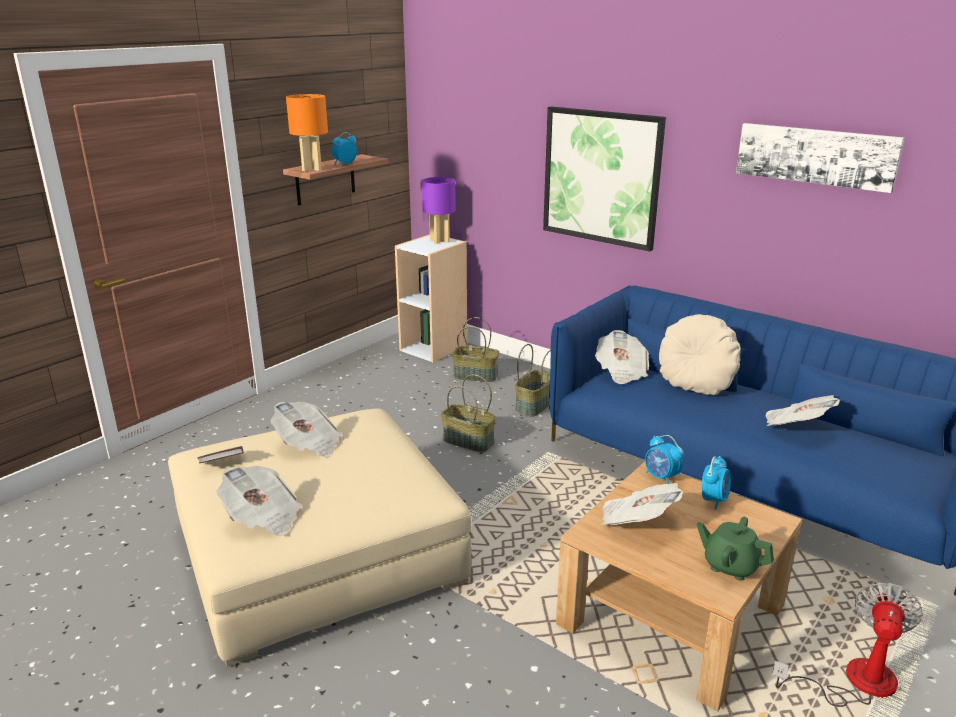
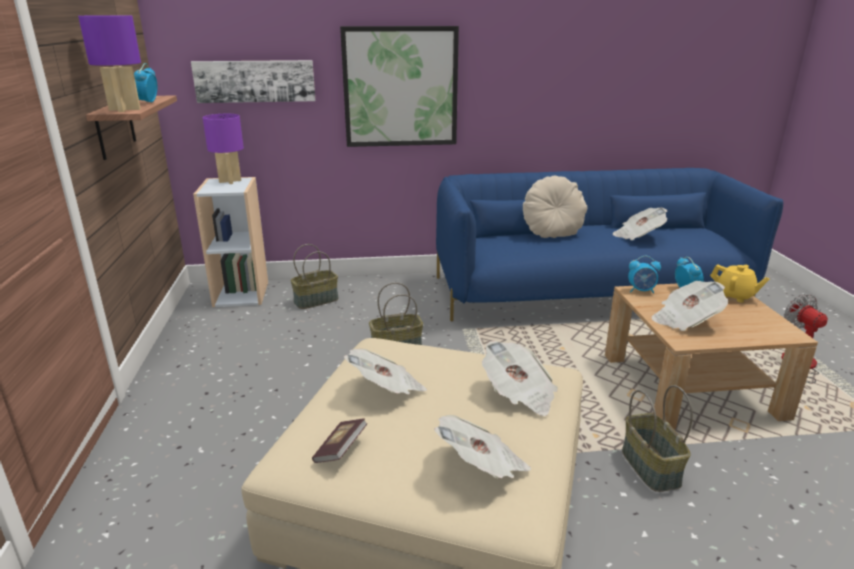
camera: 45 degrees left, 0 degrees up
orange table lamp [286,94,328,171] -> purple table lamp [78,15,141,112]
basket [515,344,551,417] -> basket moved to [622,385,693,492]
newspaper [595,330,649,384] -> newspaper moved to [482,341,558,416]
green teapot [697,517,774,581] -> none
picture [736,123,905,193] -> picture moved to [191,60,316,103]
none -> yellow teapot [710,264,770,303]

